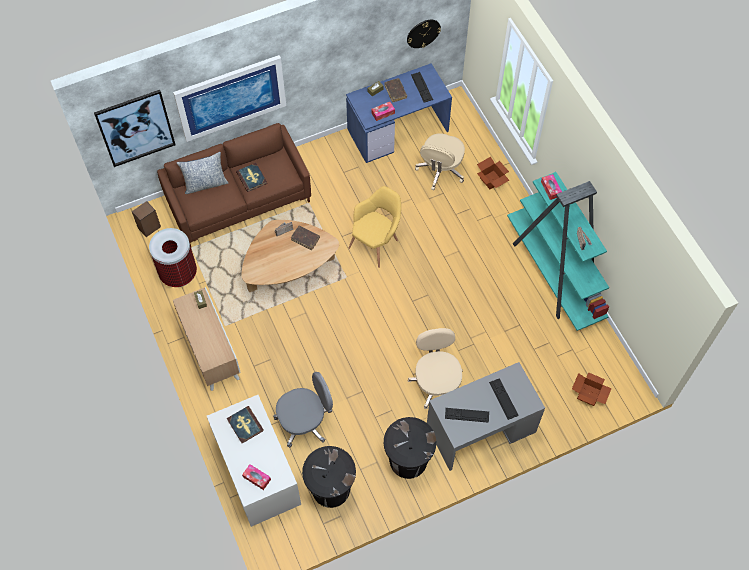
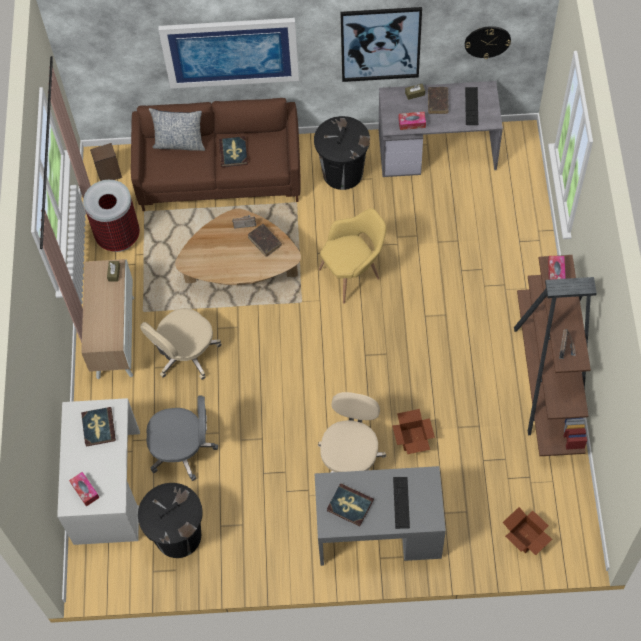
camera: 25 degrees right, 0 degrees up
picture [94,90,175,167] -> picture moved to [340,7,422,82]
blue desk [346,63,452,163] -> grey desk [379,81,503,177]
black trash can [384,417,436,479] -> black trash can moved to [314,116,370,190]
beige office chair [415,133,465,190] -> beige office chair moved to [140,308,222,380]
keyboard [445,408,489,423] -> book [327,483,374,526]
cardboard box [477,157,509,189] -> cardboard box moved to [392,409,435,454]
turquoise bookcase [507,172,609,331] -> brown bookcase [514,255,597,456]

